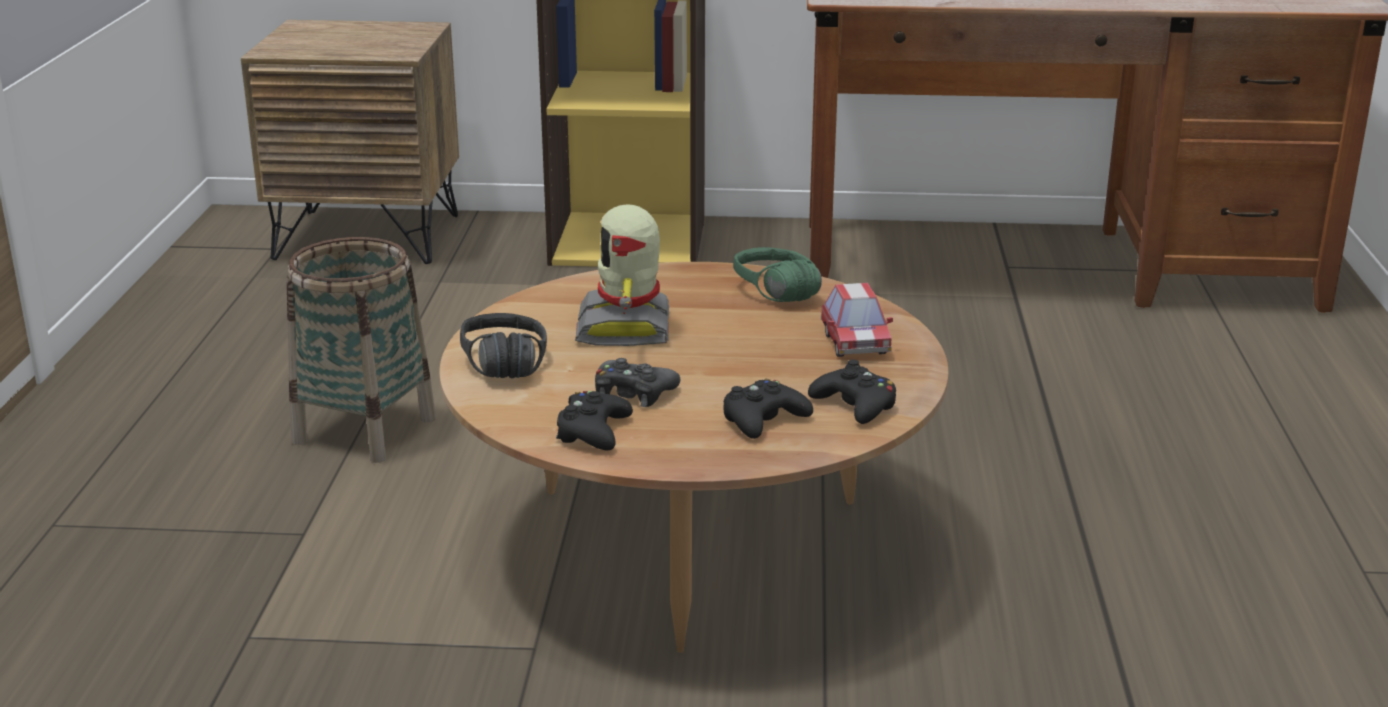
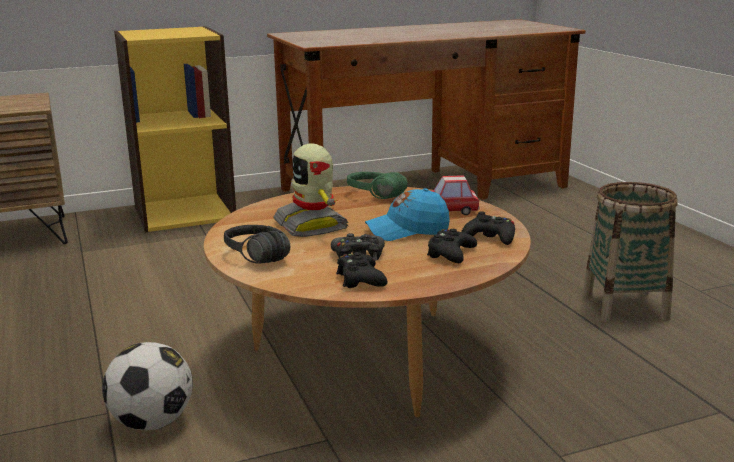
camera: 25 degrees left, 5 degrees down
basket [286,237,436,463] -> basket moved to [583,182,677,322]
toy car [821,283,893,357] -> toy car turned 120 degrees clockwise [431,175,479,215]
none -> football [102,342,193,430]
none -> blue cap [365,188,450,241]

